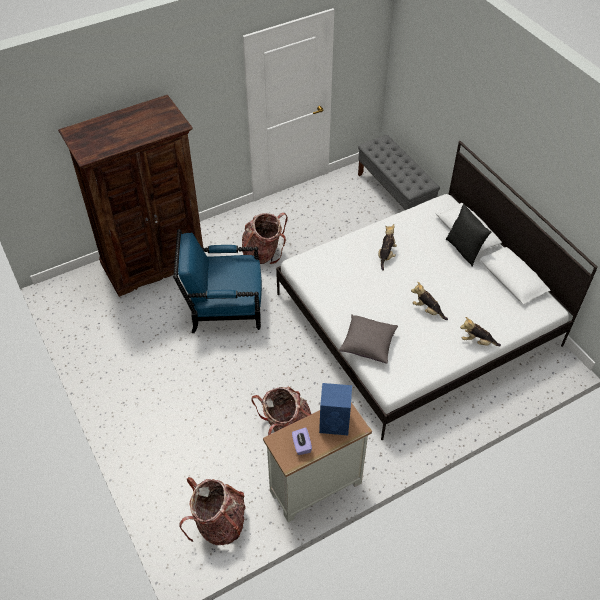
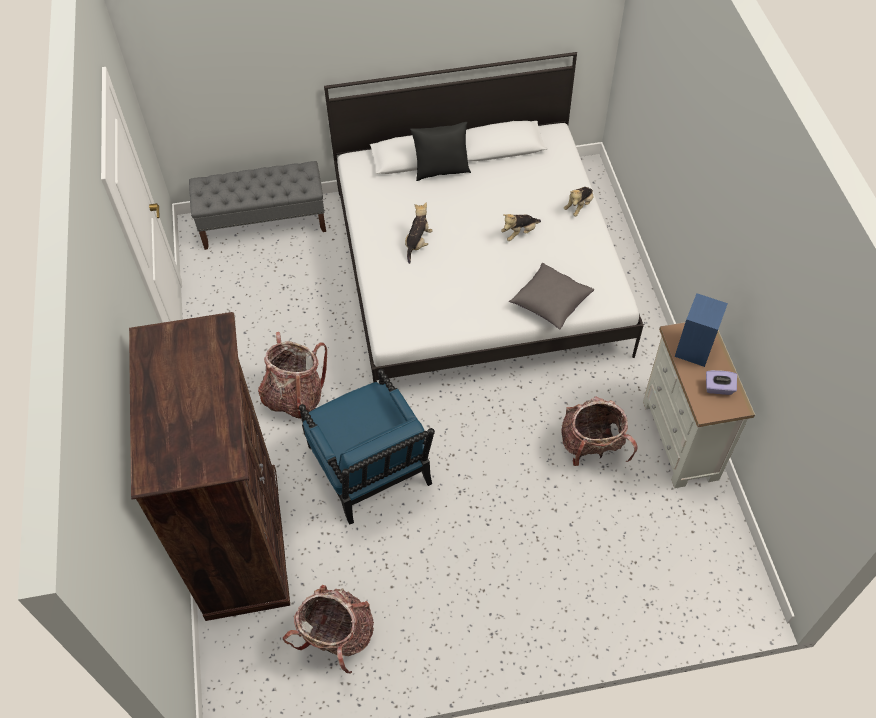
camera: 70 degrees left, 5 degrees up
blue armchair [173,229,262,333] -> blue armchair turned 45 degrees counterclockwise [299,369,435,525]
backpack [179,477,246,545] -> backpack moved to [283,584,374,674]
plush toy [378,224,397,271] -> plush toy turned 75 degrees clockwise [405,203,433,264]

